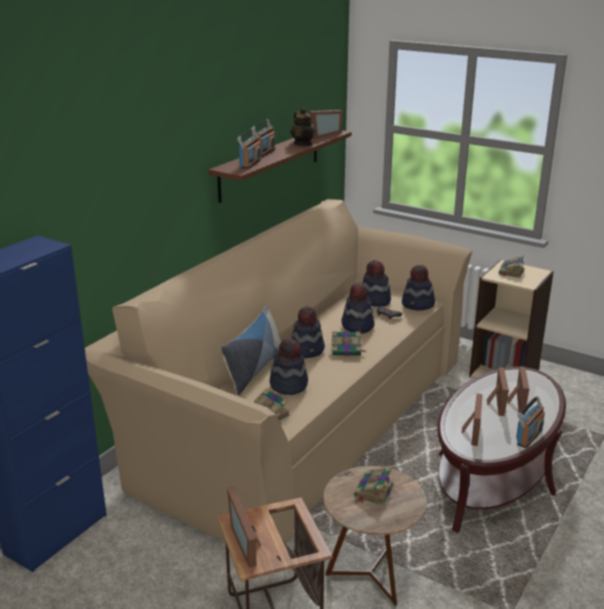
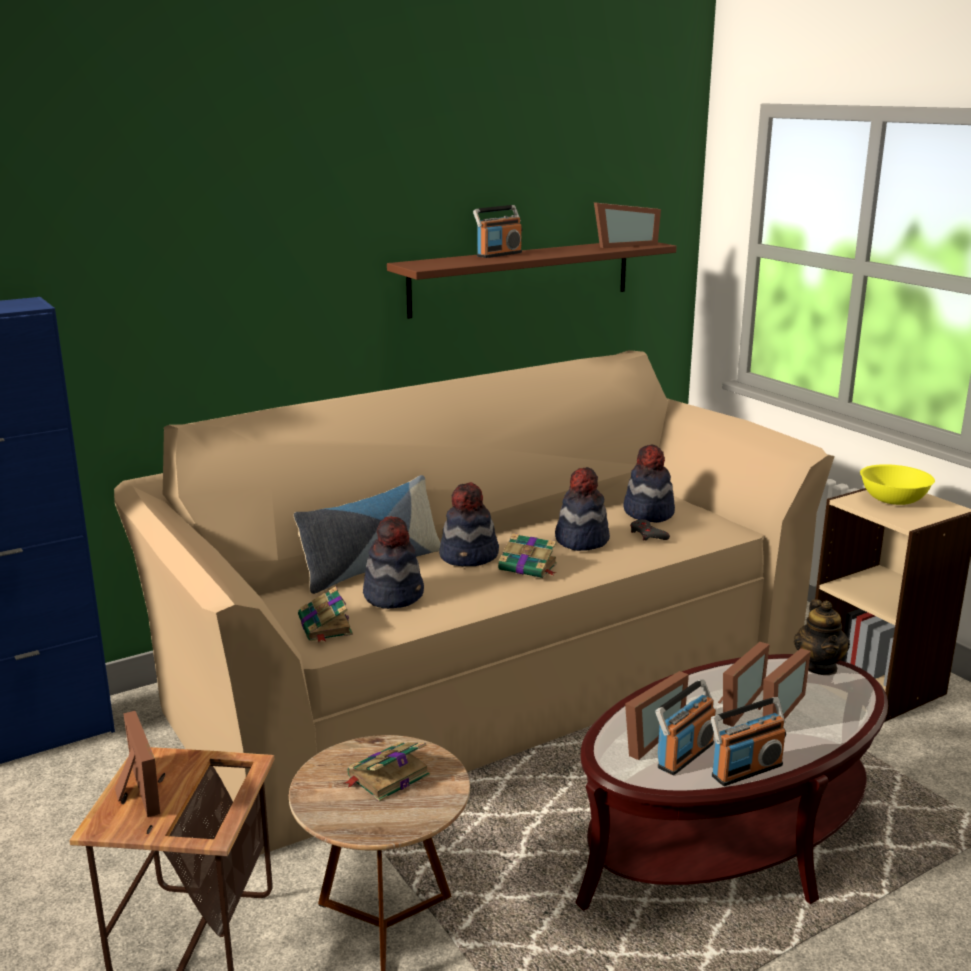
camera: 25 degrees right, 5 degrees down
picture frame [227,486,261,568] -> picture frame turned 150 degrees clockwise [115,711,160,817]
radio [237,128,261,169] -> radio moved to [655,679,716,775]
teapot [290,108,316,146] -> teapot moved to [794,599,850,675]
hat [402,265,435,311] -> none
book [499,256,524,278] -> yellow bowl [860,464,935,505]

